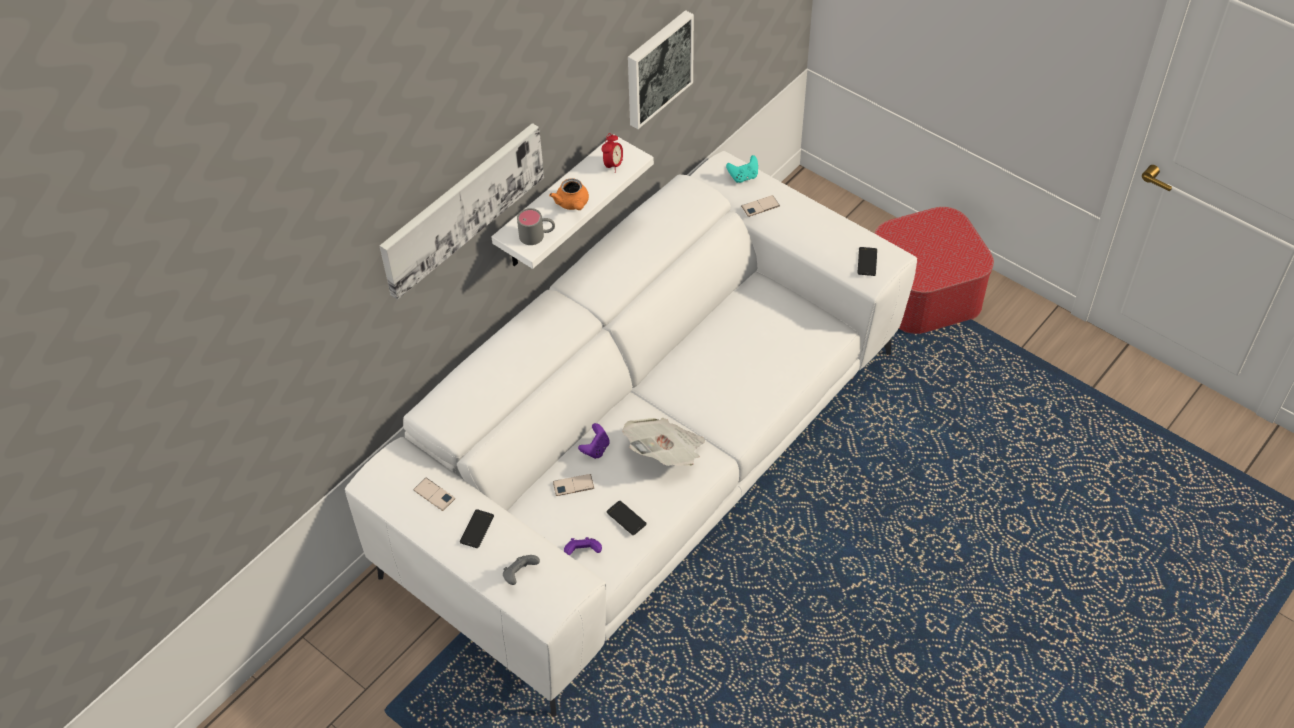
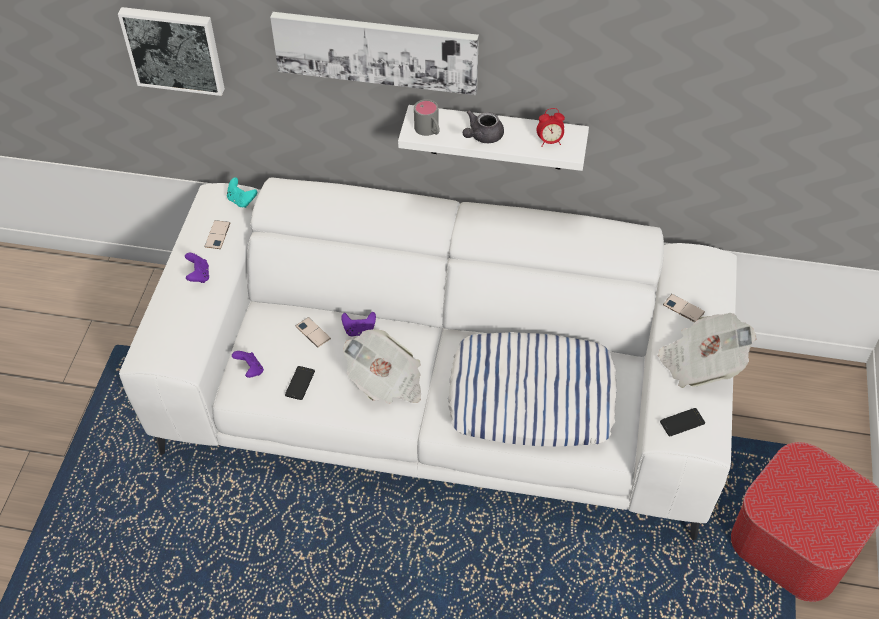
camera: 60 degrees right, 0 degrees up
phone [460,509,494,548] -> purple game controller [185,253,209,283]
grey game controller [503,555,540,585] -> none
orange teapot [549,178,589,210] -> grey teapot [463,111,504,143]
picture [628,10,694,129] -> picture moved to [118,7,225,96]
turquoise game controller [726,155,758,183] -> turquoise game controller moved to [227,177,257,208]
none -> pillow [448,332,617,446]
none -> newspaper [658,313,756,388]

